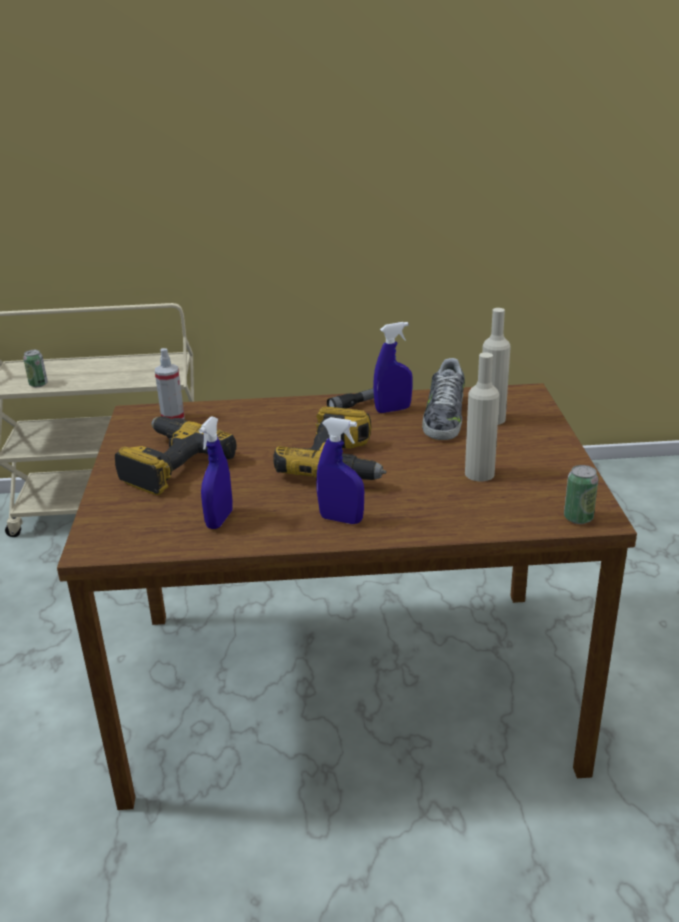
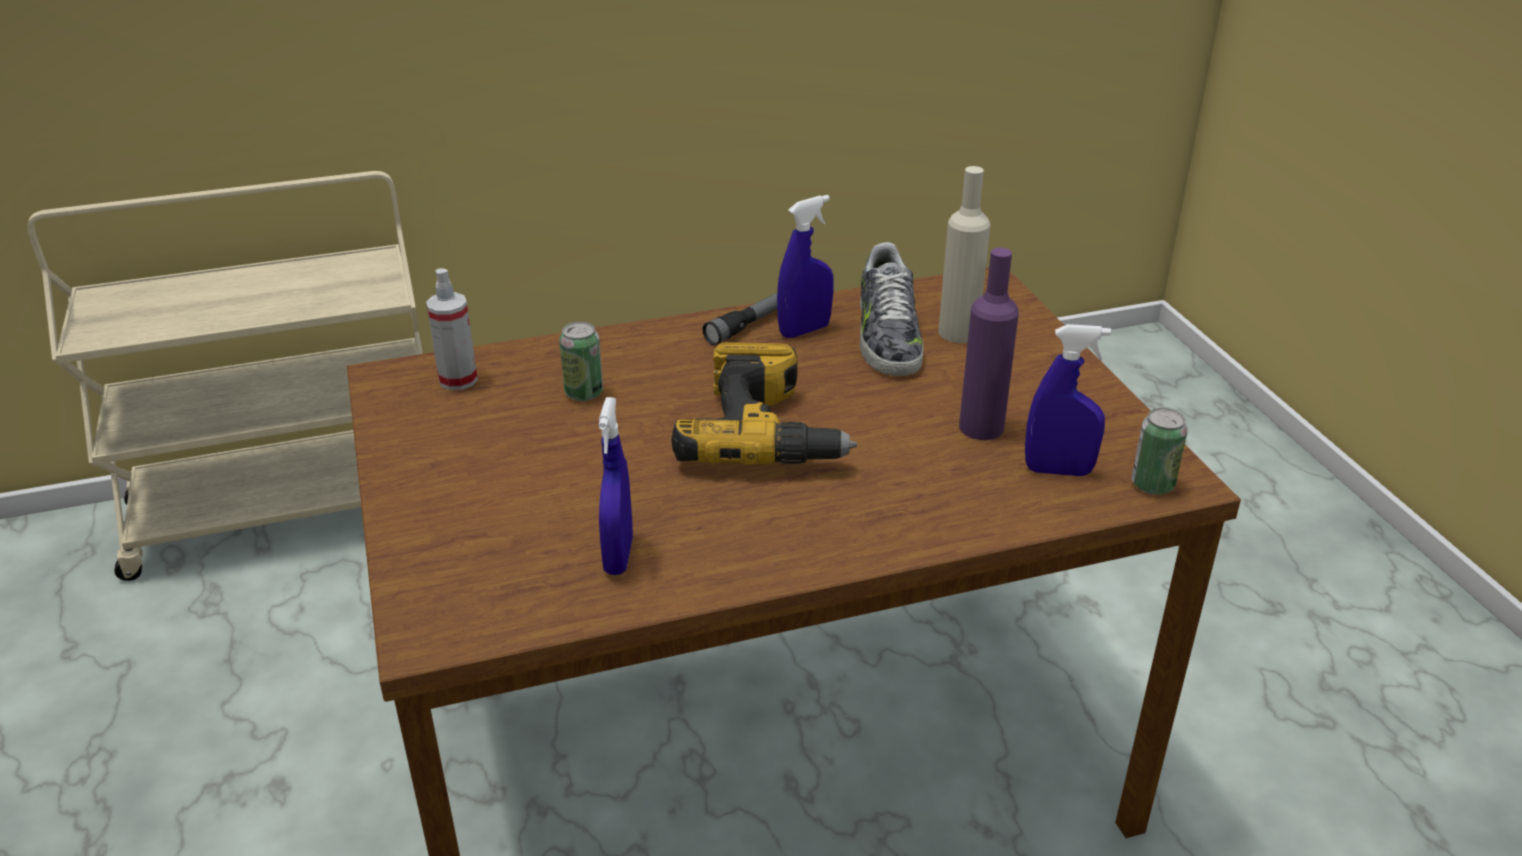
camera: 15 degrees left, 5 degrees up
can [23,350,48,387] -> can moved to [559,322,603,401]
power drill [115,416,236,495] -> none
blue spray bottle [316,417,364,524] -> blue spray bottle moved to [1025,324,1111,476]
beige bottle [465,352,500,481] -> purple bottle [959,247,1019,440]

